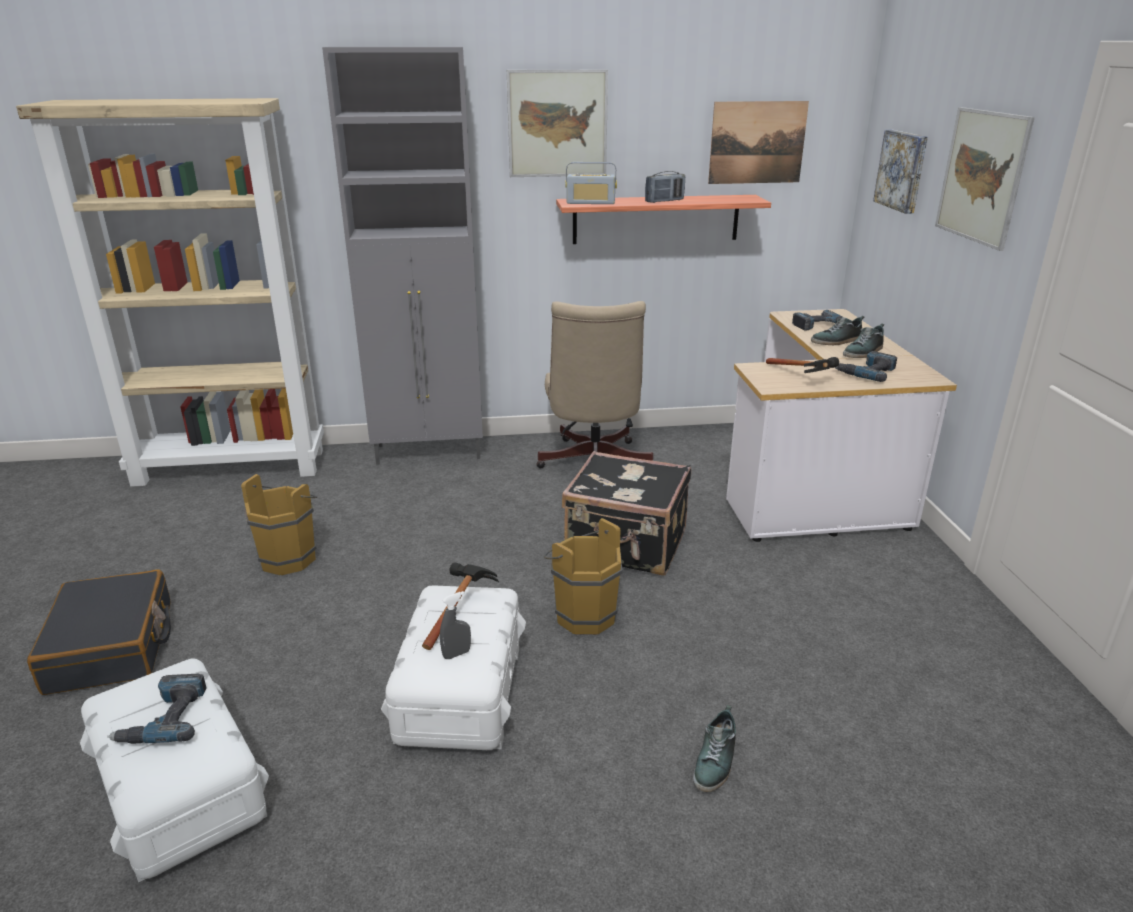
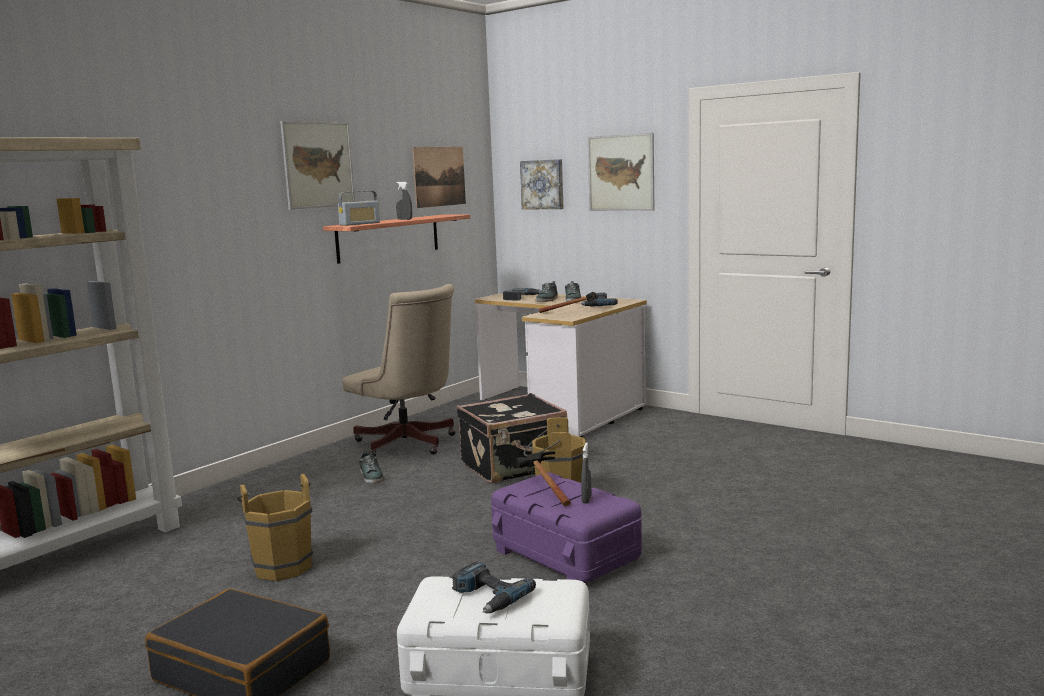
camera: 45 degrees left, 15 degrees down
grey cabinet [322,47,483,465] -> none
white storage box [381,585,526,750] -> purple storage box [491,472,642,583]
radio [645,171,685,203] -> grey spray bottle [396,182,412,220]
shoe [693,705,736,792] -> shoe moved to [359,450,383,484]

